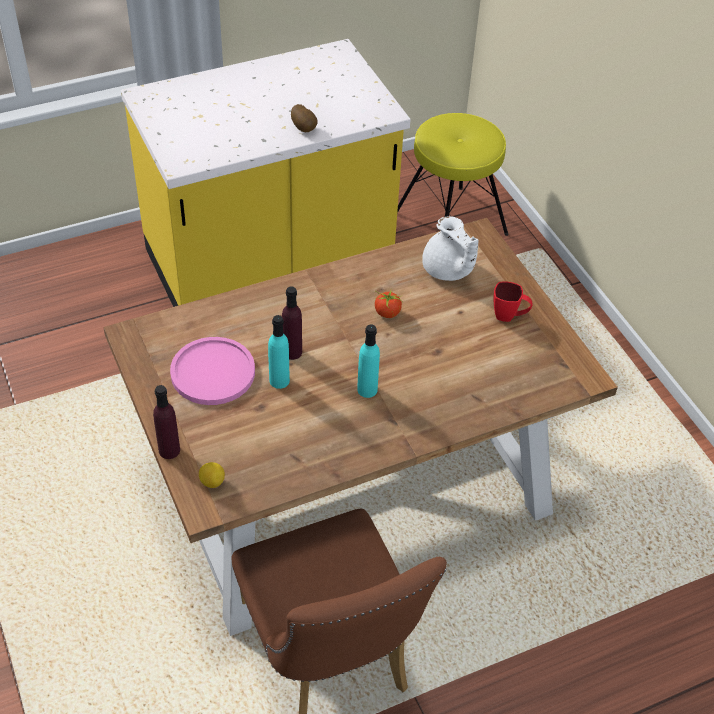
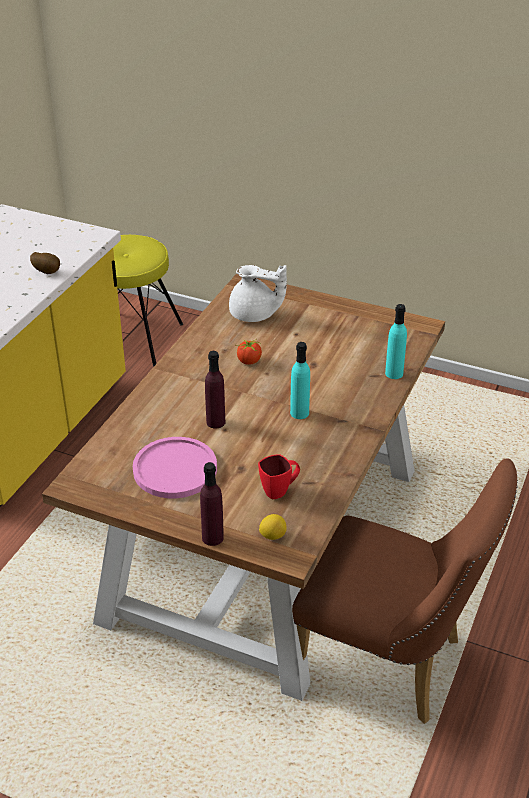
camera: 40 degrees left, 10 degrees down
turquoise bottle [268,315,290,389] -> turquoise bottle moved to [385,304,407,379]
red mug [493,281,532,322] -> red mug moved to [258,454,300,499]

